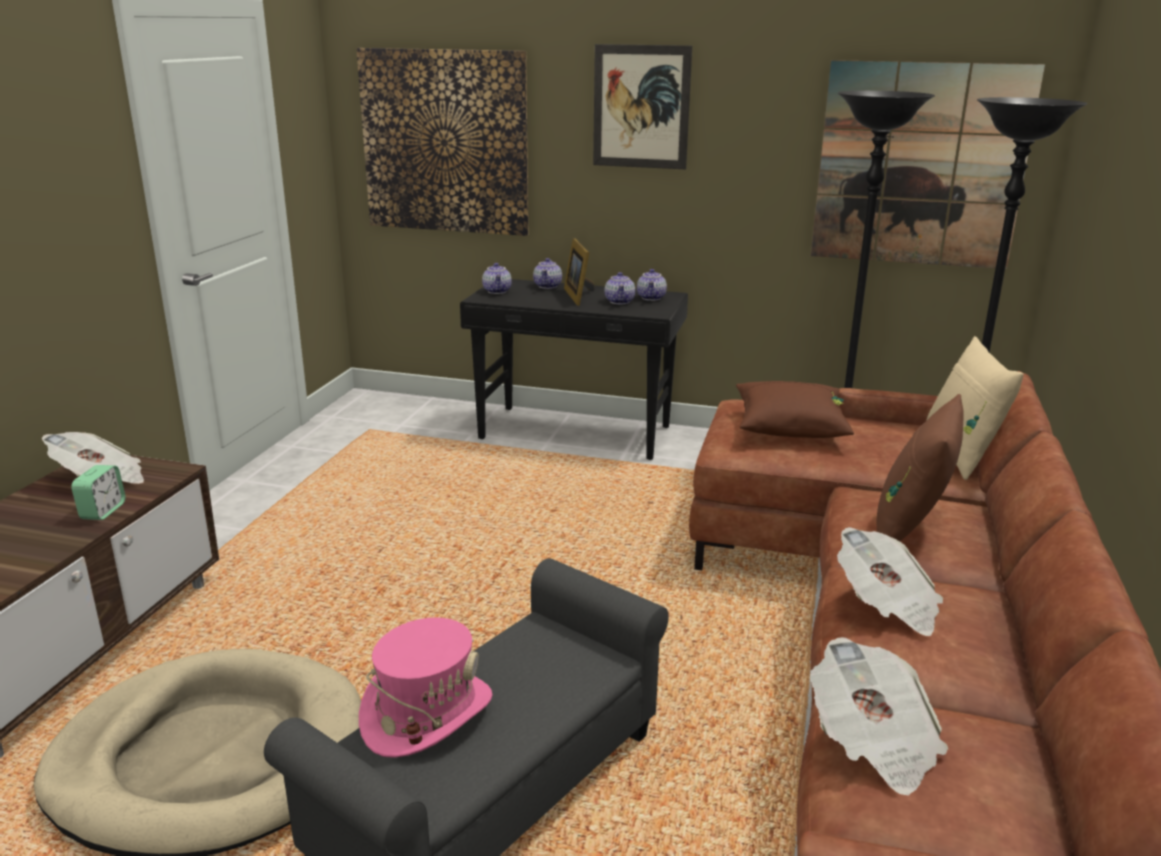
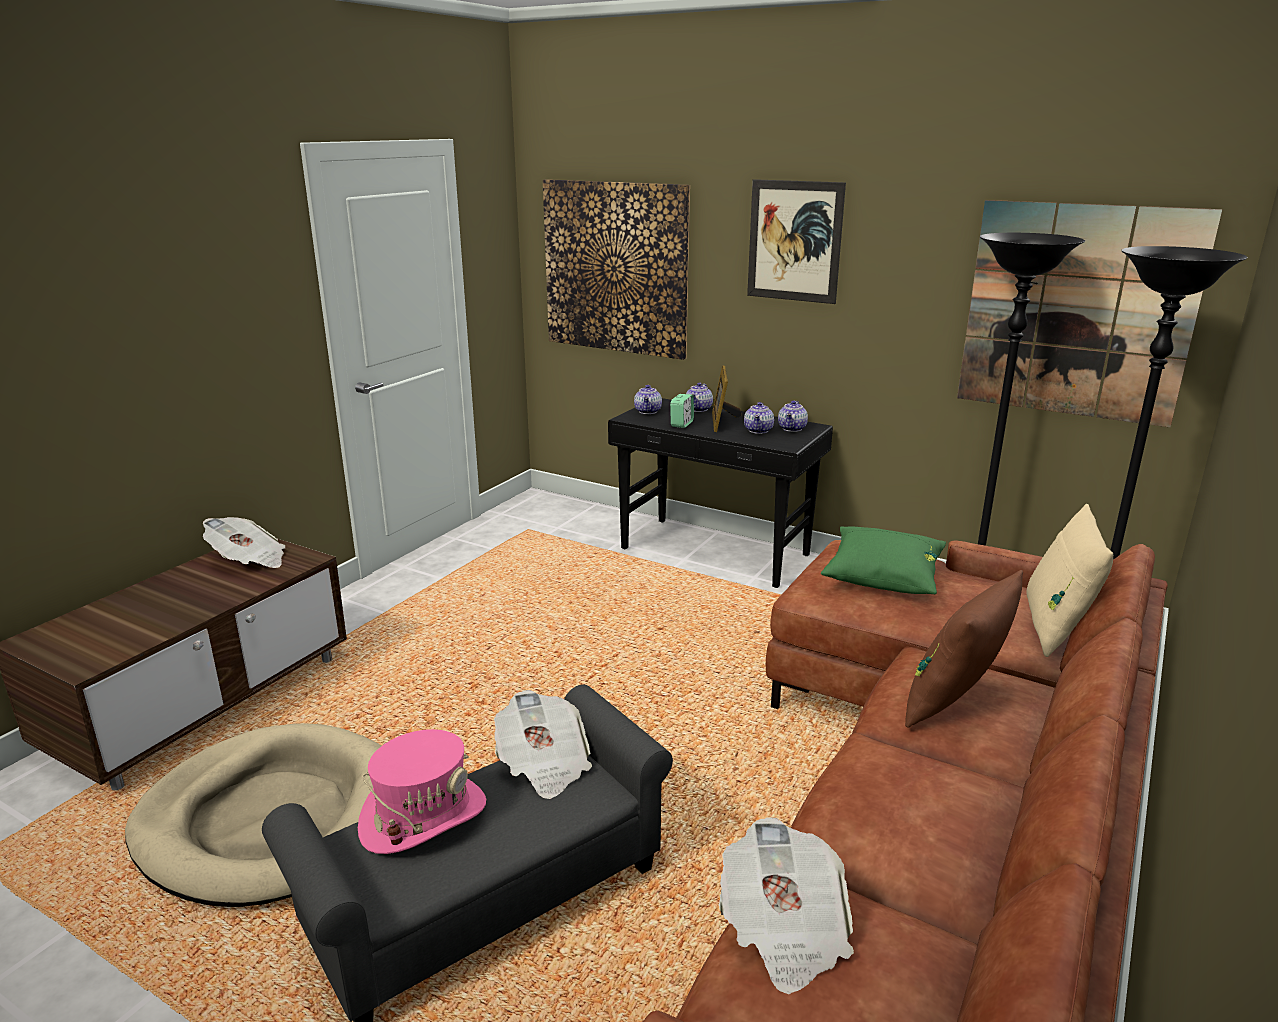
camera: 15 degrees right, 0 degrees up
alarm clock [71,465,125,520] -> alarm clock moved to [670,394,694,428]
brown pillow [736,381,854,438] -> green pillow [821,526,946,594]
newspaper [837,527,943,636] -> newspaper moved to [494,690,592,799]

